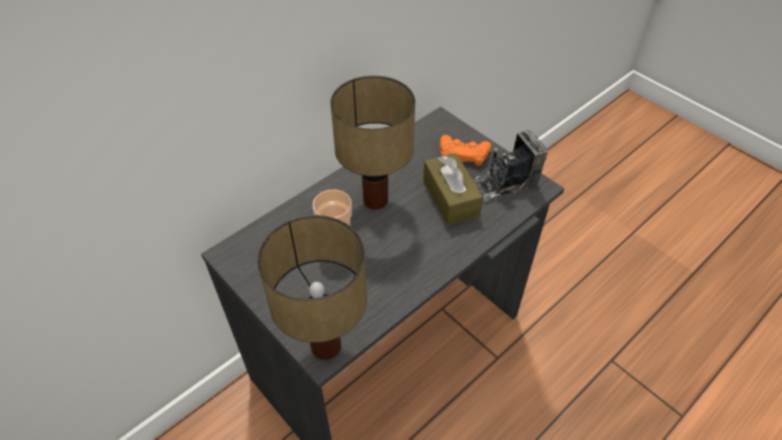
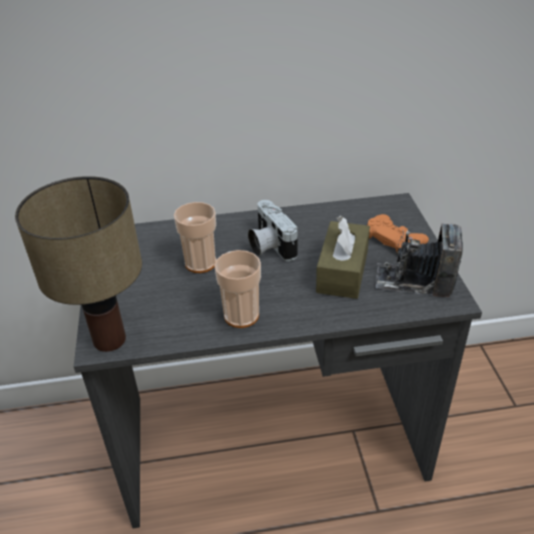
camera: 35 degrees right, 10 degrees down
table lamp [330,76,415,210] -> camera [248,200,298,261]
none -> cup [214,250,261,328]

